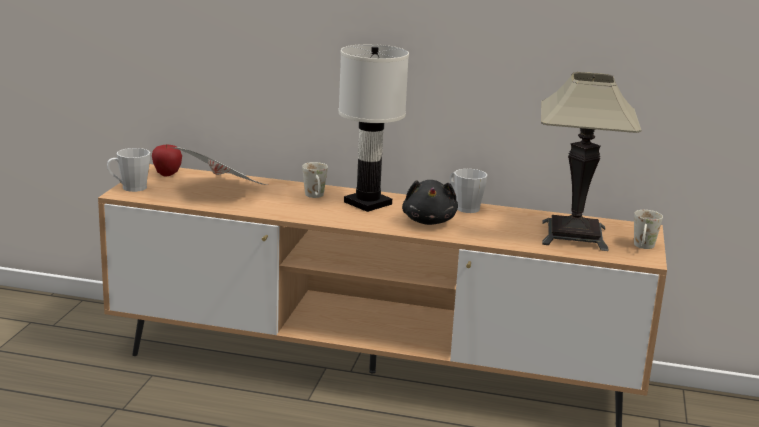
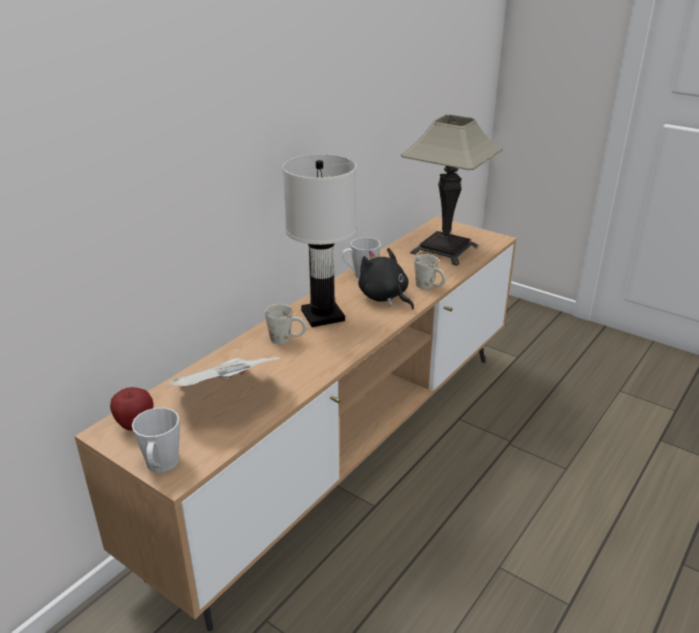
camera: 65 degrees left, 10 degrees up
black plush toy [402,180,458,225] -> black plush toy turned 150 degrees counterclockwise [358,248,414,309]
white mug [634,210,663,249] -> white mug moved to [414,254,445,289]

